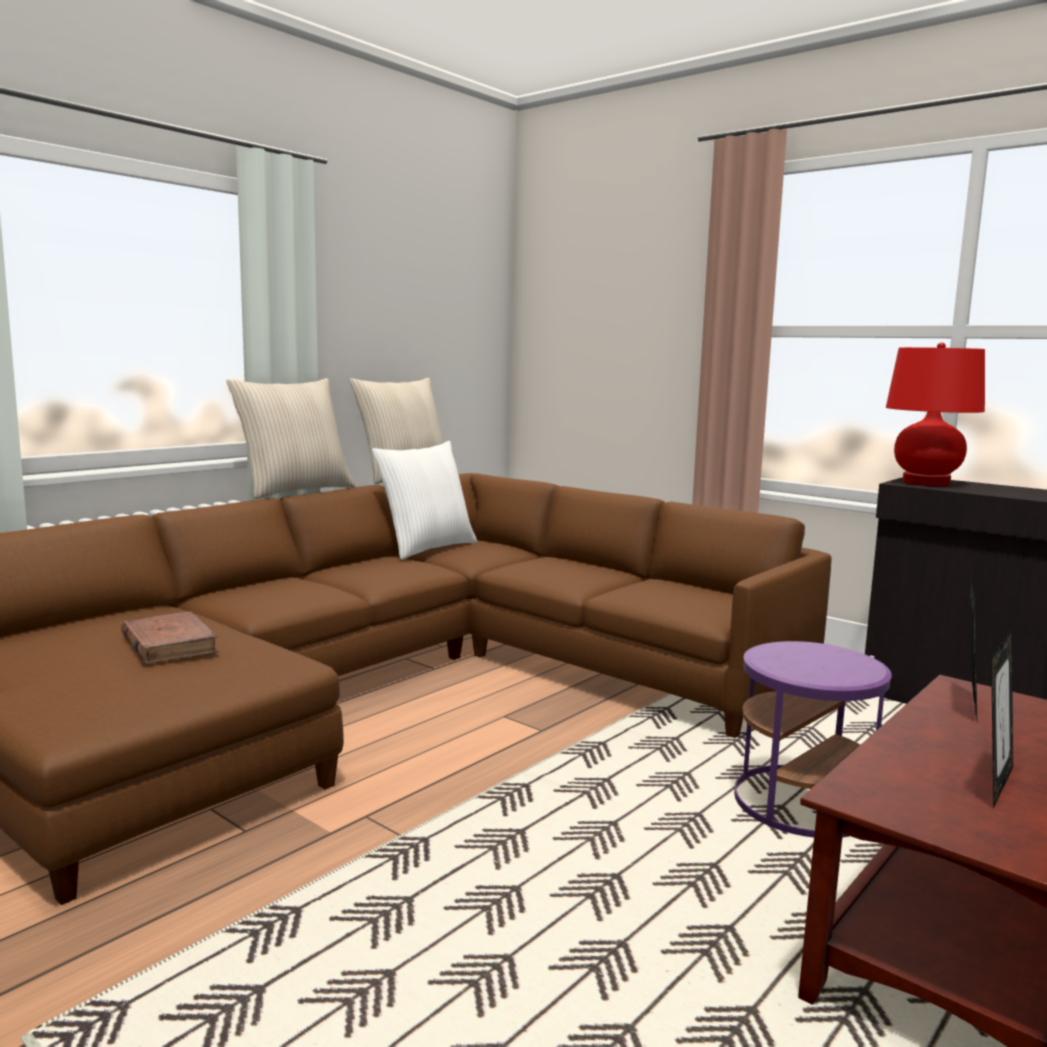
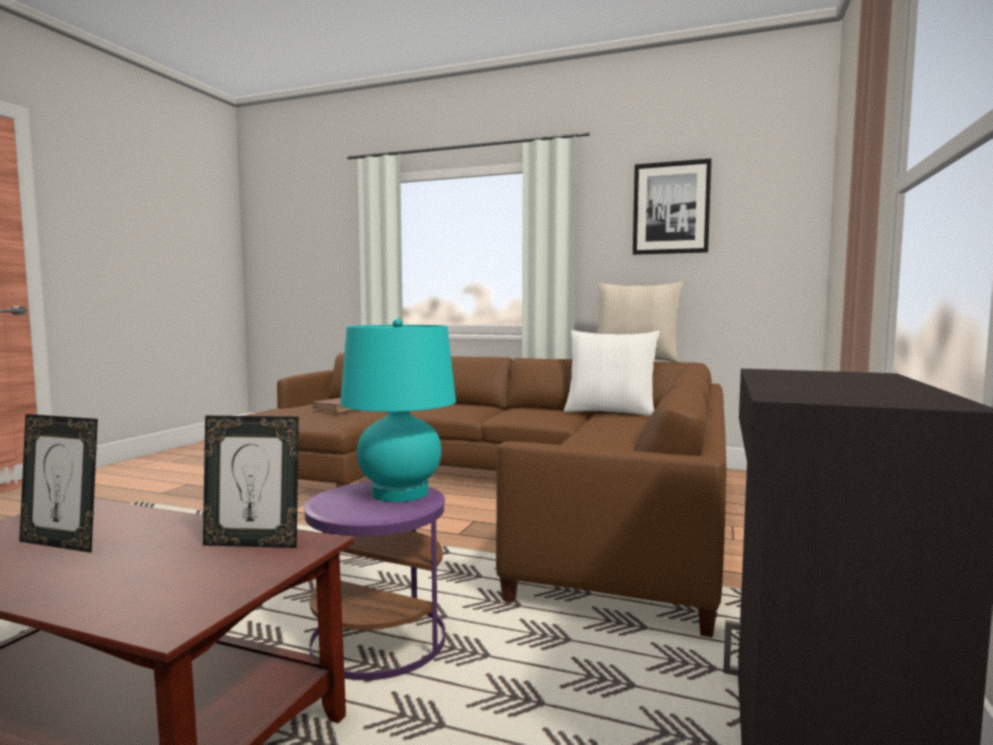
camera: 70 degrees right, 5 degrees down
beige pillow [227,378,355,499] -> none
red table lamp [886,342,985,486] -> none
none -> turquoise table lamp [340,319,456,502]
none -> picture [633,158,711,255]

